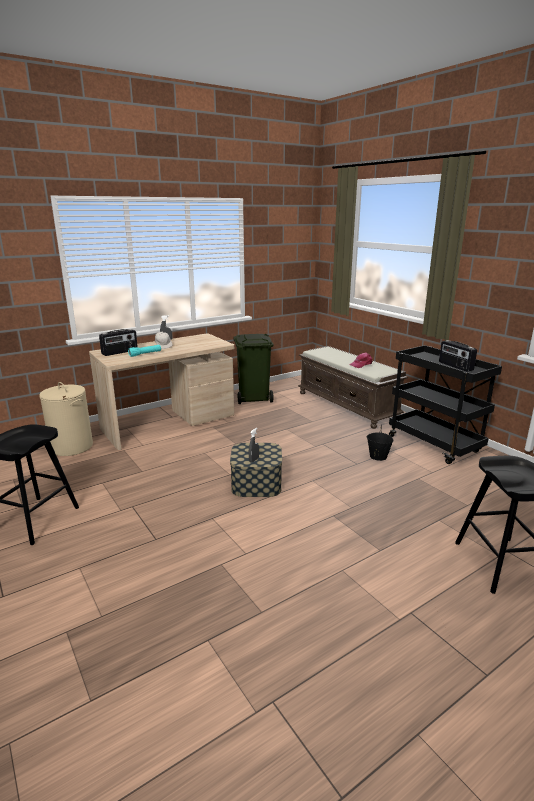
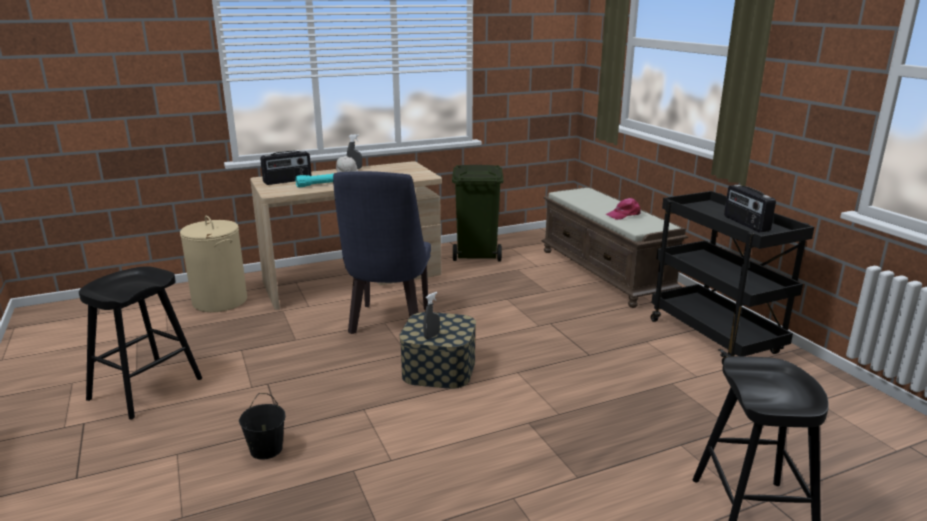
camera: 10 degrees right, 0 degrees up
black bucket [367,424,393,461] -> black bucket moved to [239,393,285,460]
none -> blue chair [333,171,431,334]

